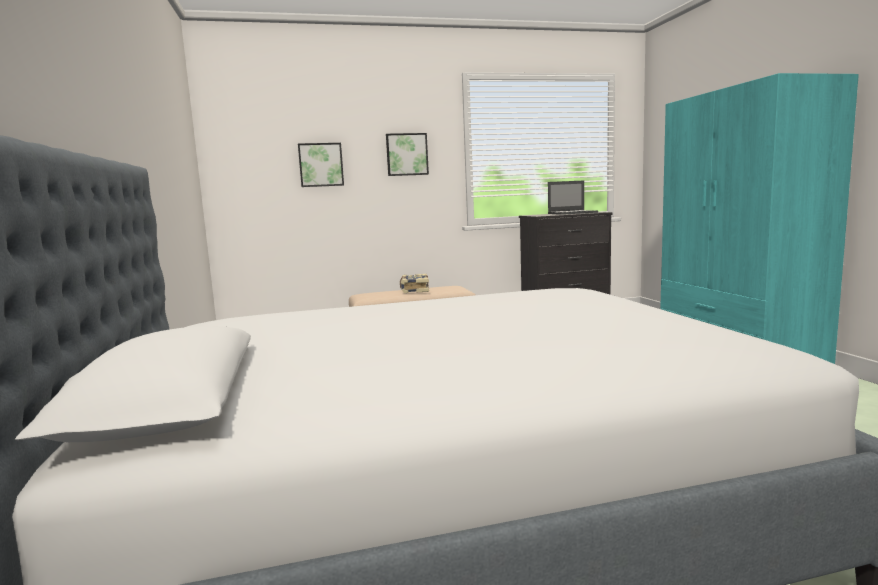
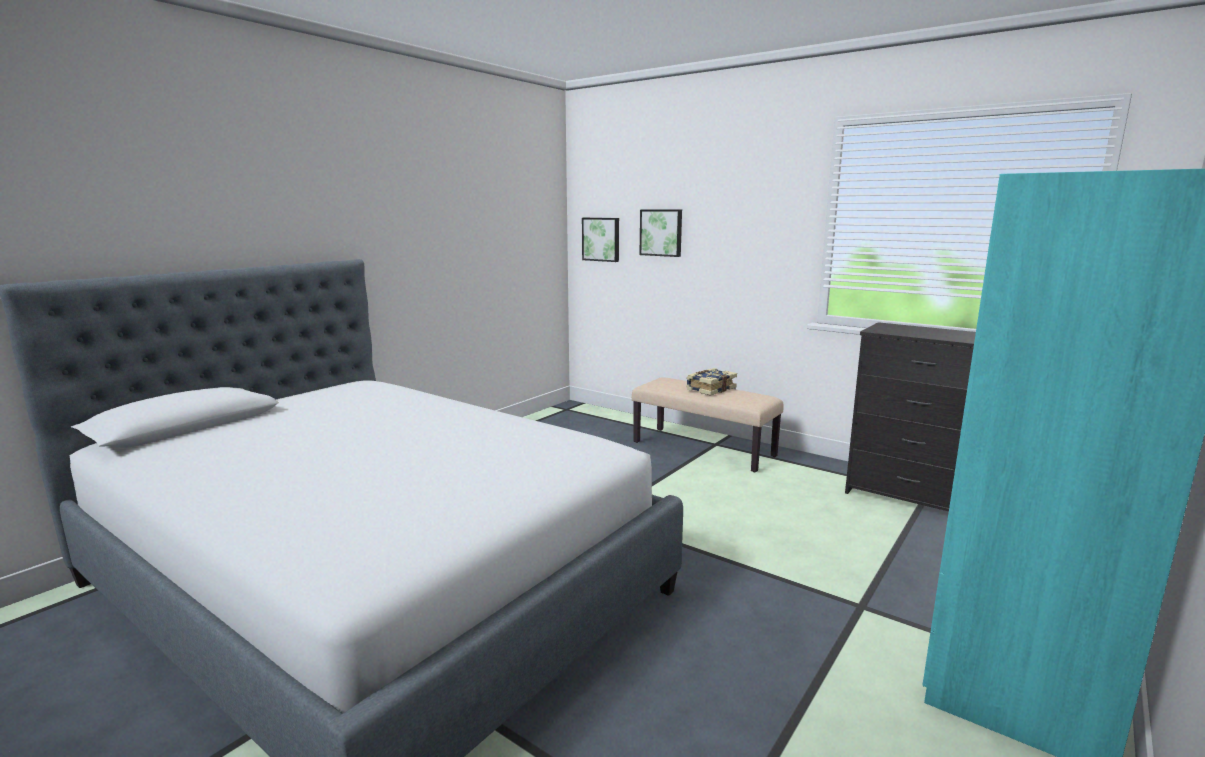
camera: 50 degrees right, 5 degrees up
picture [386,133,429,176] -> picture moved to [582,218,619,262]
laptop [548,180,598,215] -> none

